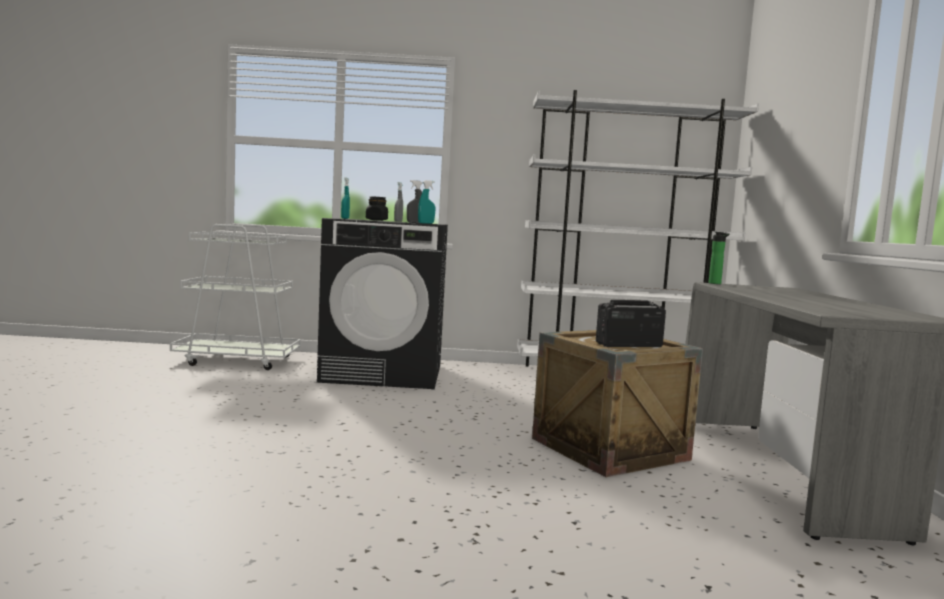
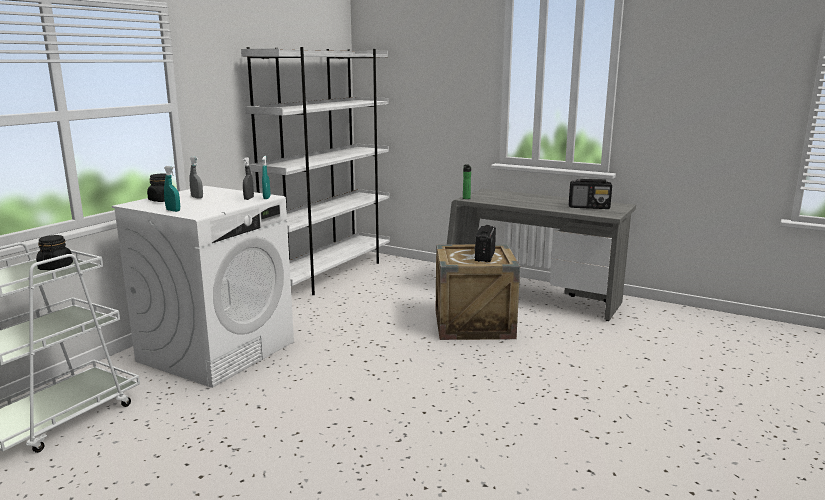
camera: 60 degrees left, 10 degrees up
black washing machine [317,218,448,389] -> white washing machine [112,186,294,388]
none -> black jar [36,235,73,270]
none -> radio [569,179,612,209]

